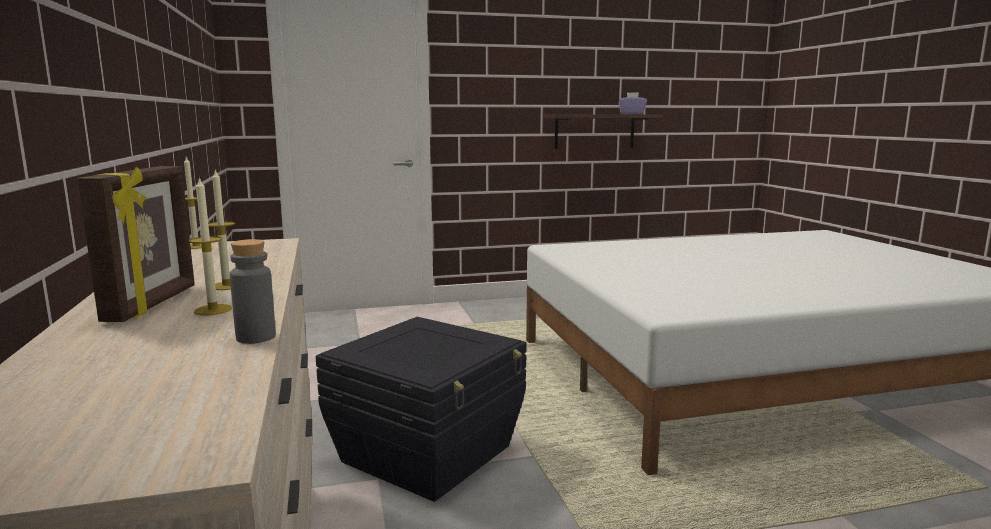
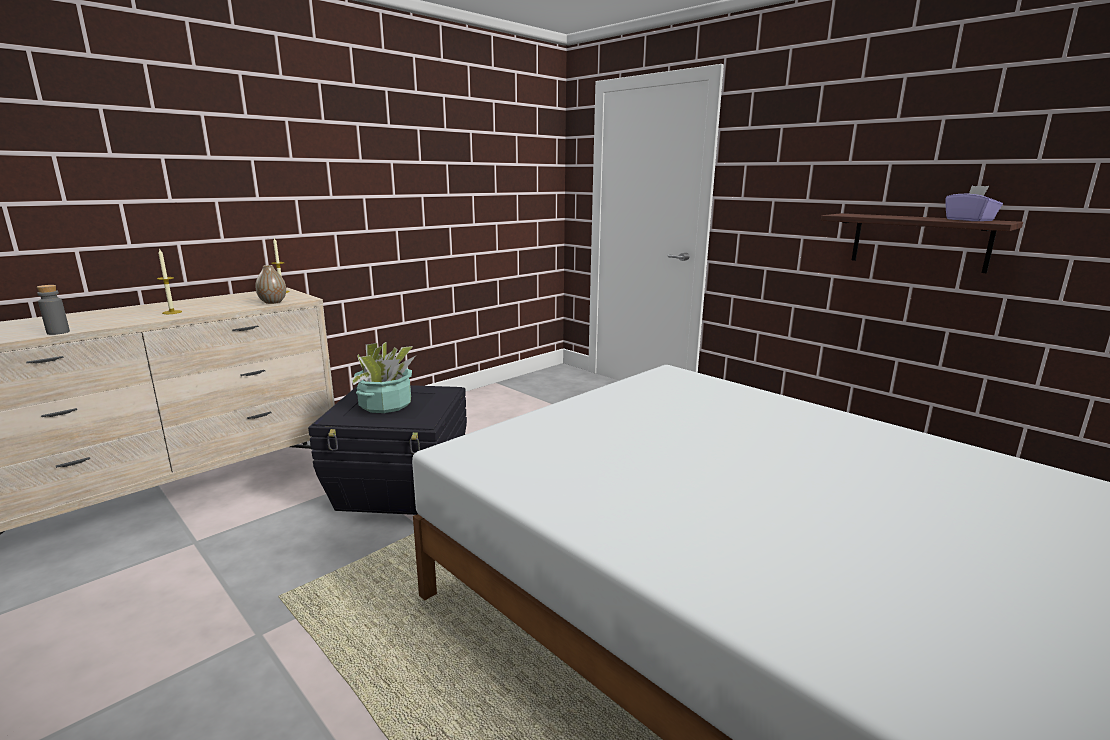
camera: 60 degrees right, 5 degrees up
picture frame [78,166,195,322] -> none
candle [189,177,232,316] -> none
none -> vase [255,265,286,304]
none -> potted plant [351,342,415,413]

